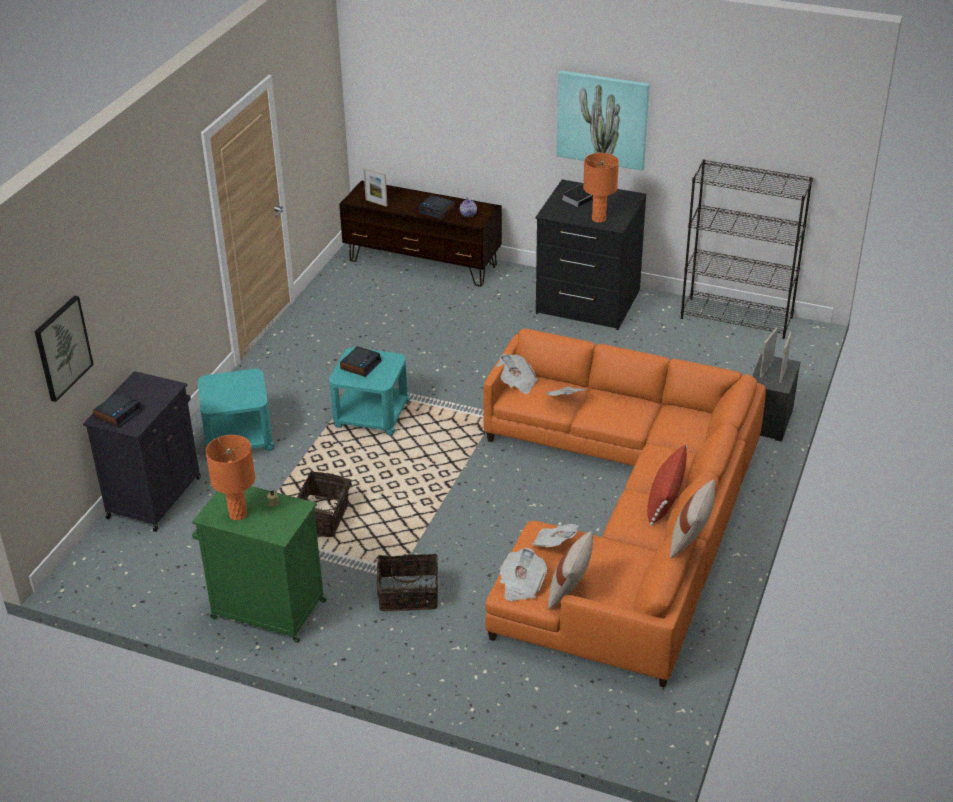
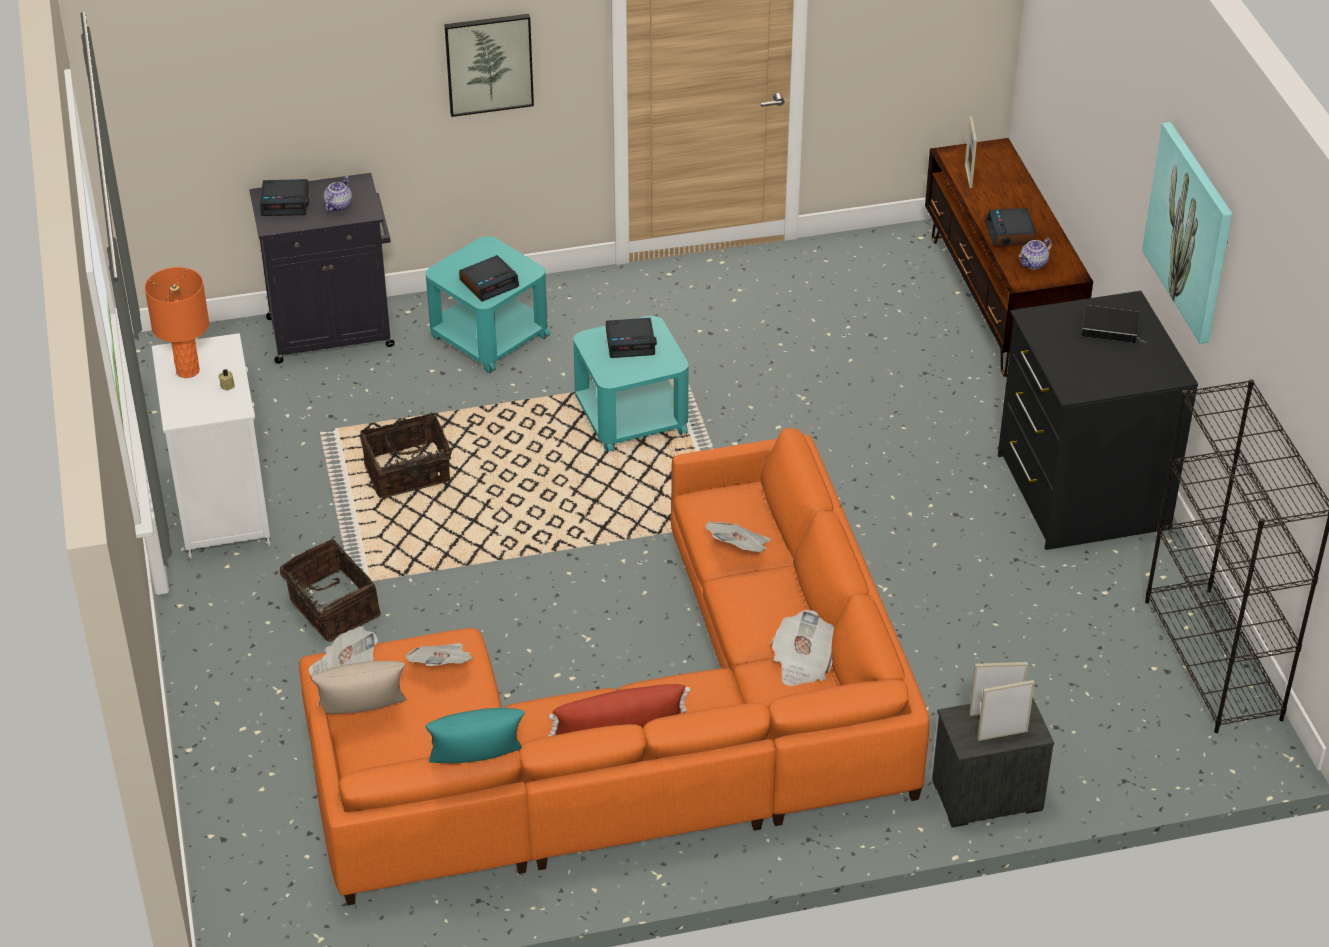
camera: 55 degrees right, 5 degrees up
picture [34,296,94,402] -> picture moved to [444,14,534,117]
green cabinet [192,486,326,643] -> white cabinet [152,333,271,560]
newspaper [496,354,538,394] -> newspaper moved to [771,610,834,686]
orange table lamp [583,153,619,223] -> none
beige pillow [670,480,715,558] -> turquoise pillow [426,708,525,763]
none -> teapot [323,176,352,211]
none -> alarm clock [459,255,519,301]

